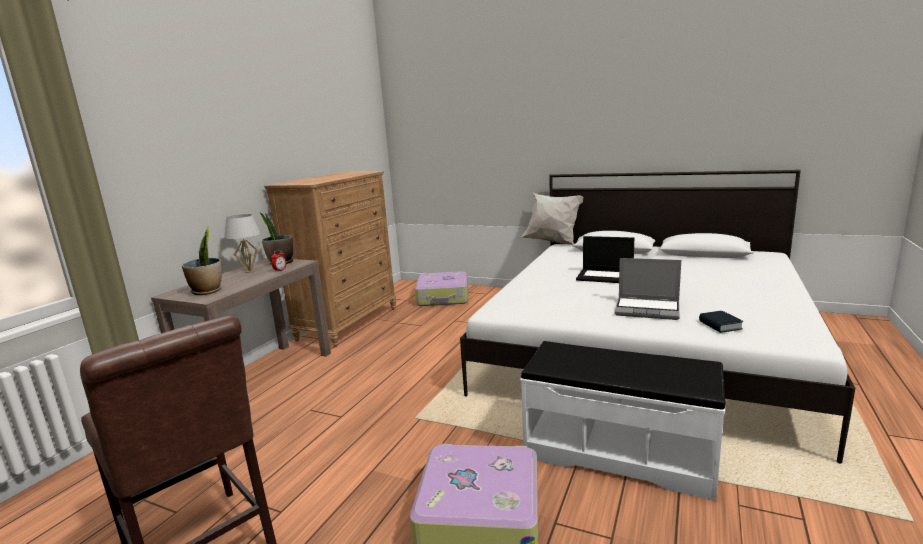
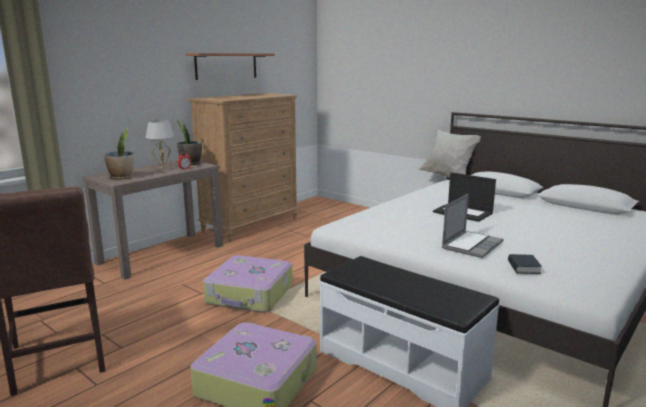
camera: 15 degrees right, 0 degrees up
suitcase [415,271,468,306] -> suitcase moved to [203,255,292,313]
laptop [615,258,681,320] -> laptop turned 90 degrees counterclockwise [442,194,503,258]
none -> shelf [186,53,275,80]

